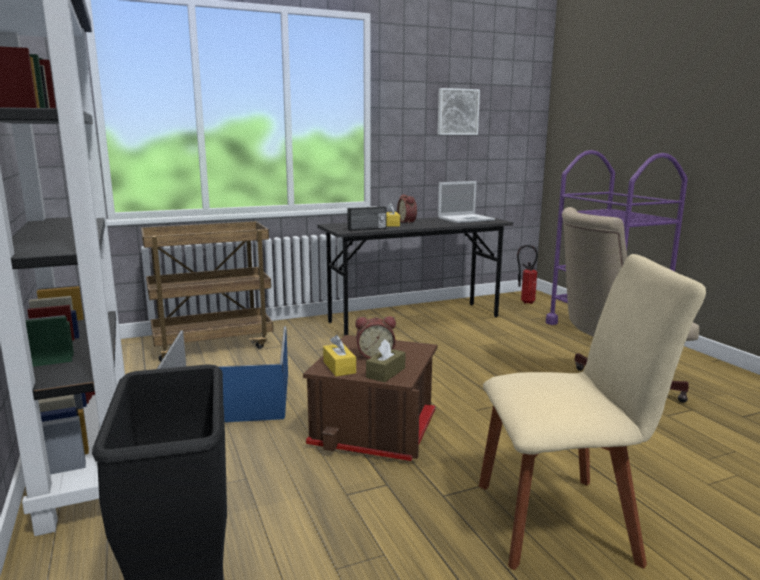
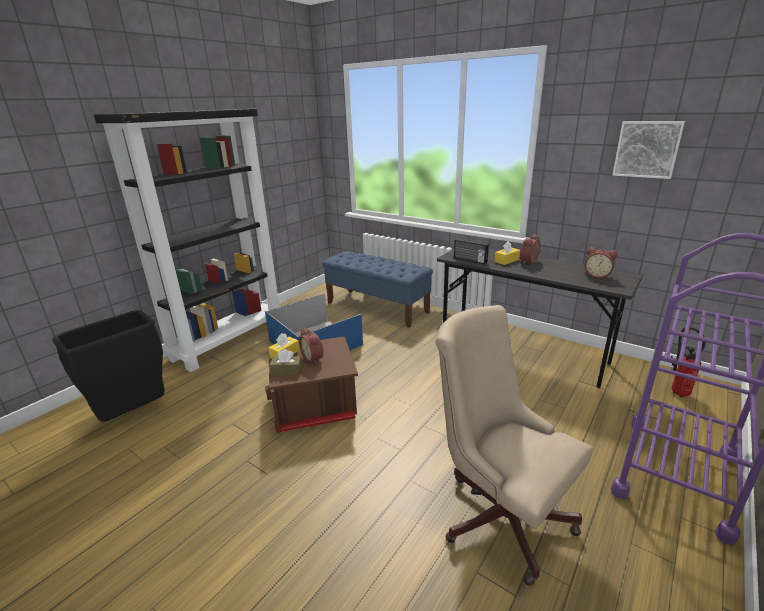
camera: 60 degrees right, 10 degrees up
brown cart [141,221,273,362] -> blue bench [322,251,433,328]
laptop [438,181,495,223] -> alarm clock [585,247,617,279]
beige chair [479,254,706,570] -> none

